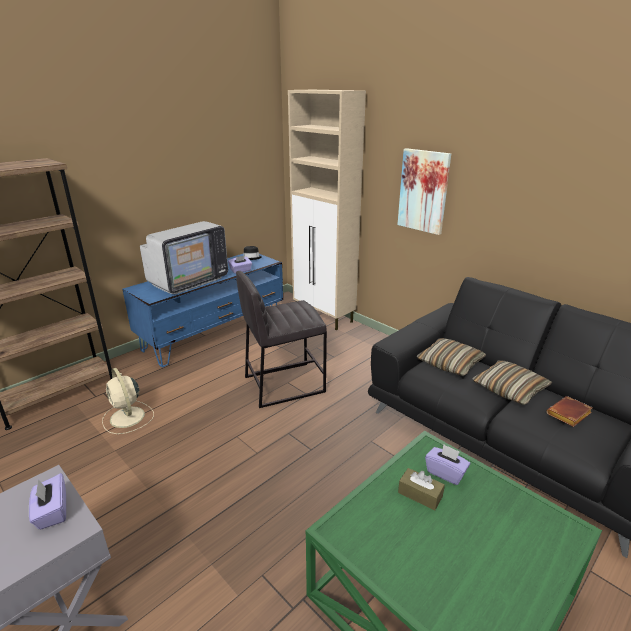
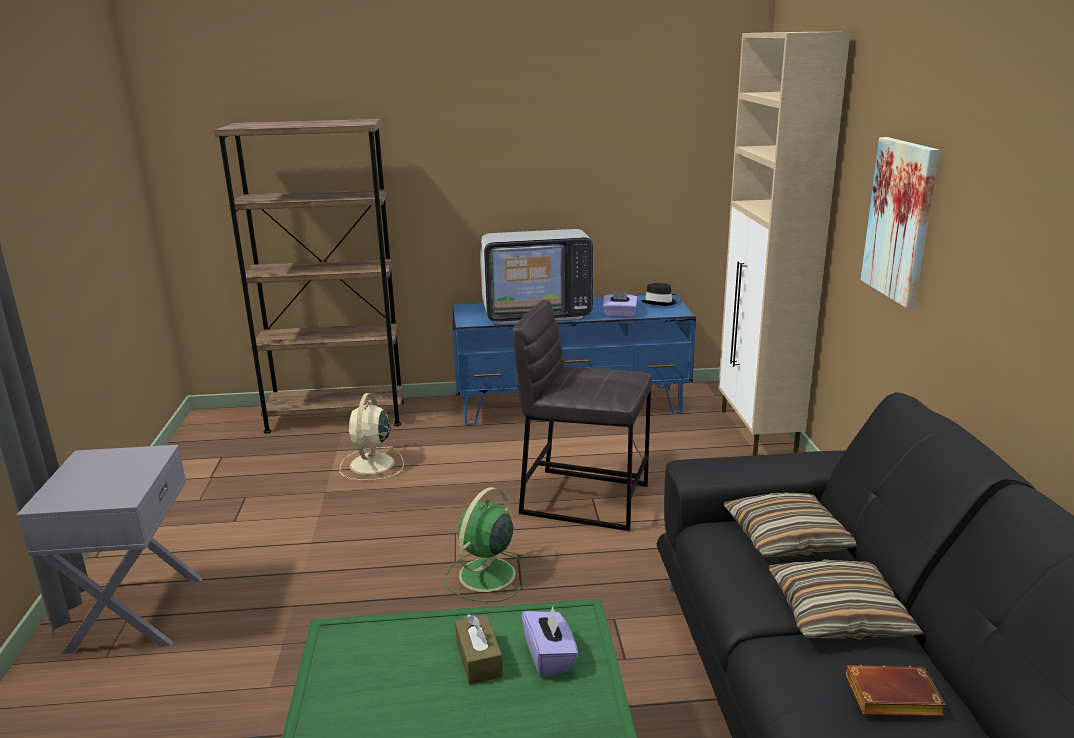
camera: 40 degrees right, 5 degrees down
purple tissue box [29,473,66,530] -> none
none -> green fan [445,487,525,602]

